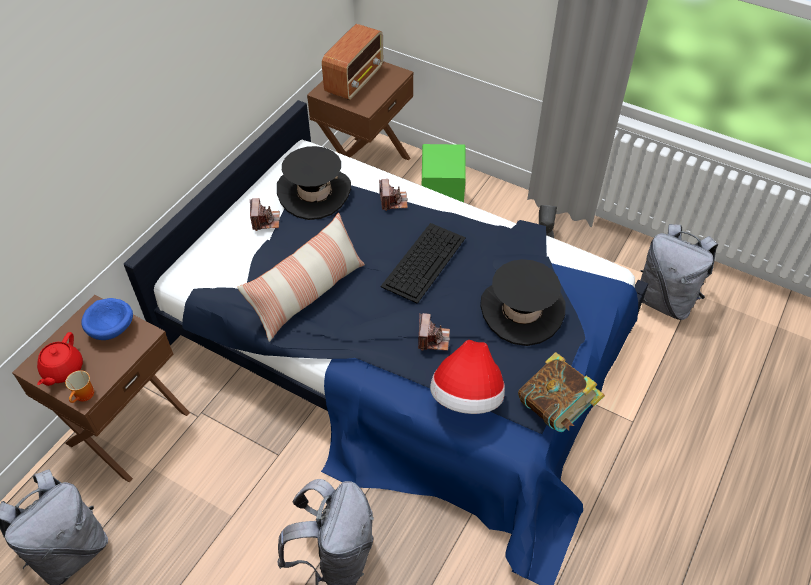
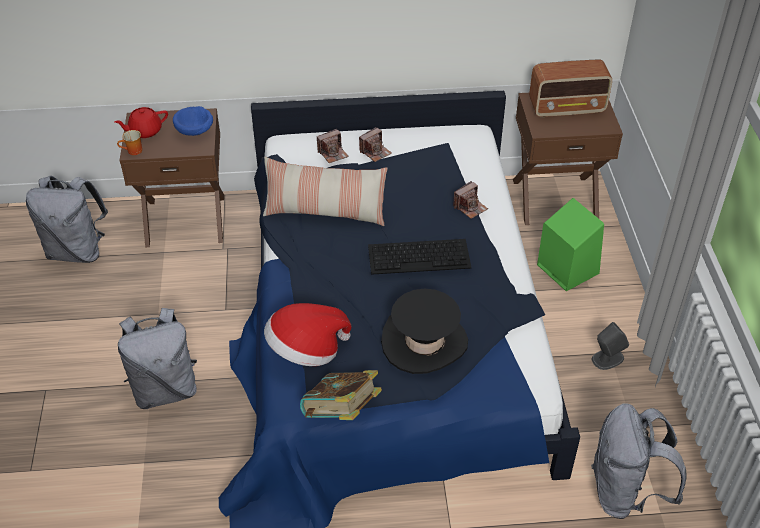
camera: 55 degrees right, 5 degrees down
black hat [277,146,351,220] -> none
camera [418,313,450,351] -> camera moved to [317,129,349,163]

